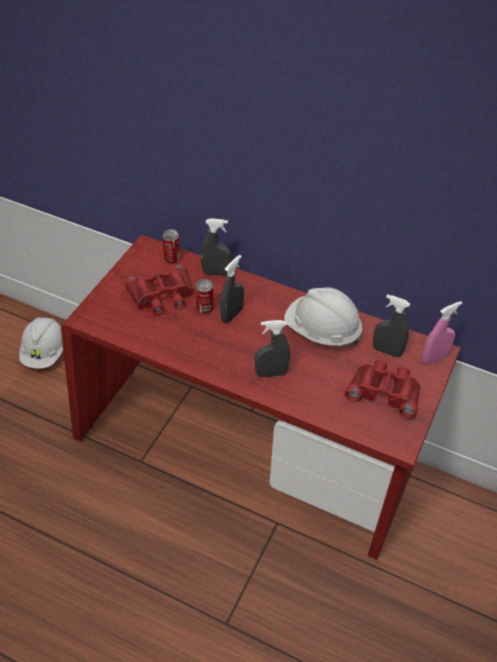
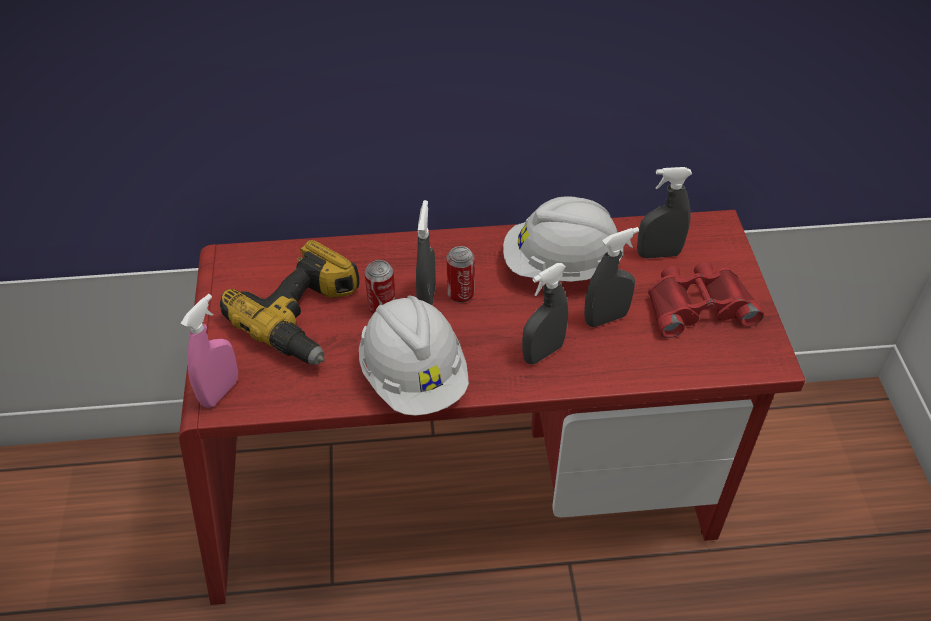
camera: 30 degrees left, 0 degrees up
white hard hat [19,317,63,369] -> white hard hat moved to [359,295,469,416]
red binoculars [124,264,193,315] -> power drill [220,240,360,365]
can [162,229,180,264] -> can moved to [447,246,475,303]
grey spray bottle [201,218,232,276] -> grey spray bottle moved to [584,227,639,327]
pink spray bottle [422,301,462,364] -> pink spray bottle moved to [181,294,238,408]

